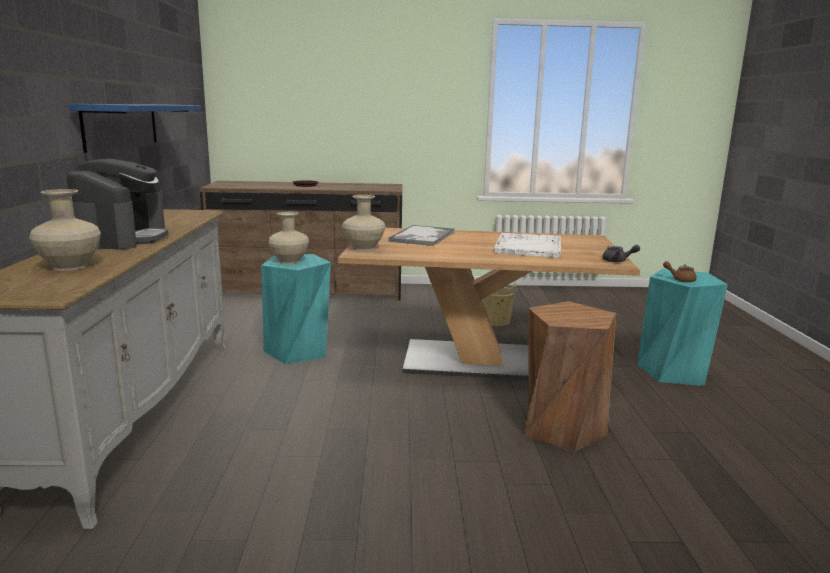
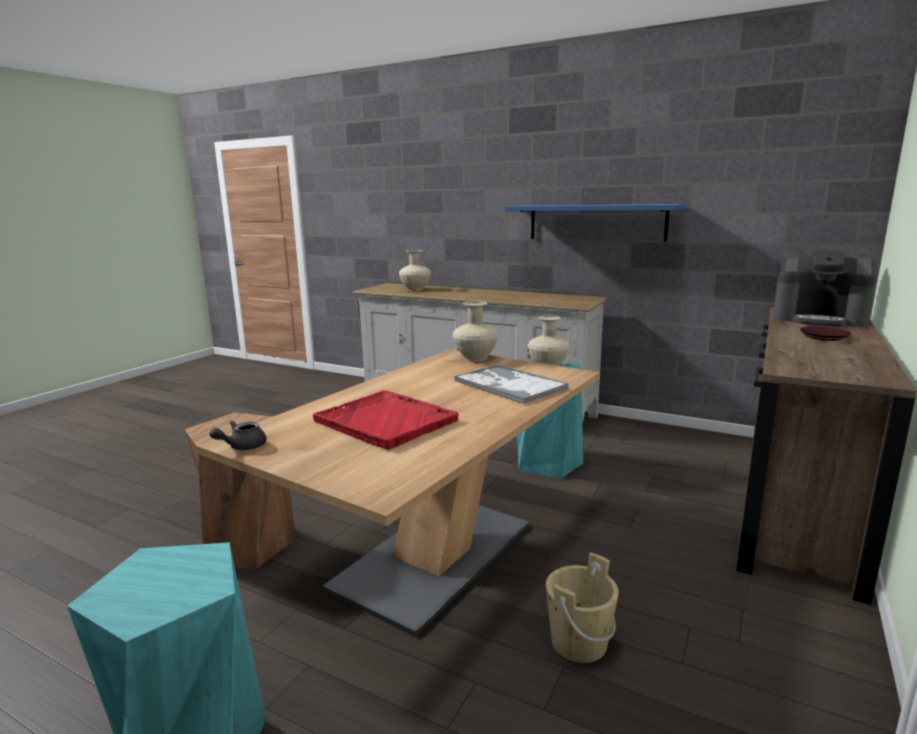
camera: 120 degrees right, 0 degrees up
coffee machine [67,159,169,249] -> coffee machine moved to [773,250,876,327]
white tray [494,233,561,258] -> red tray [313,390,458,450]
brown teapot [663,261,697,282] -> none

